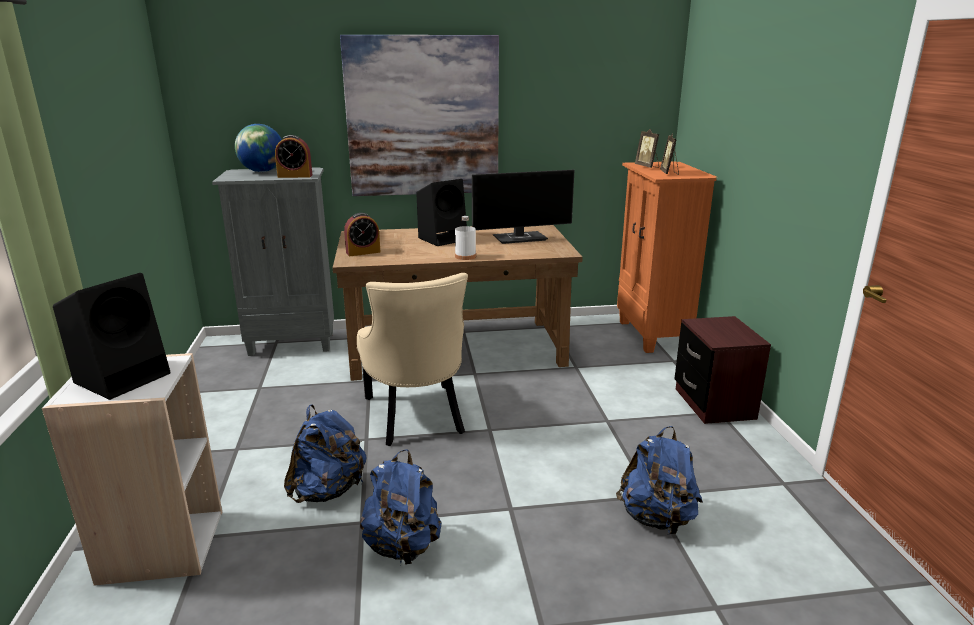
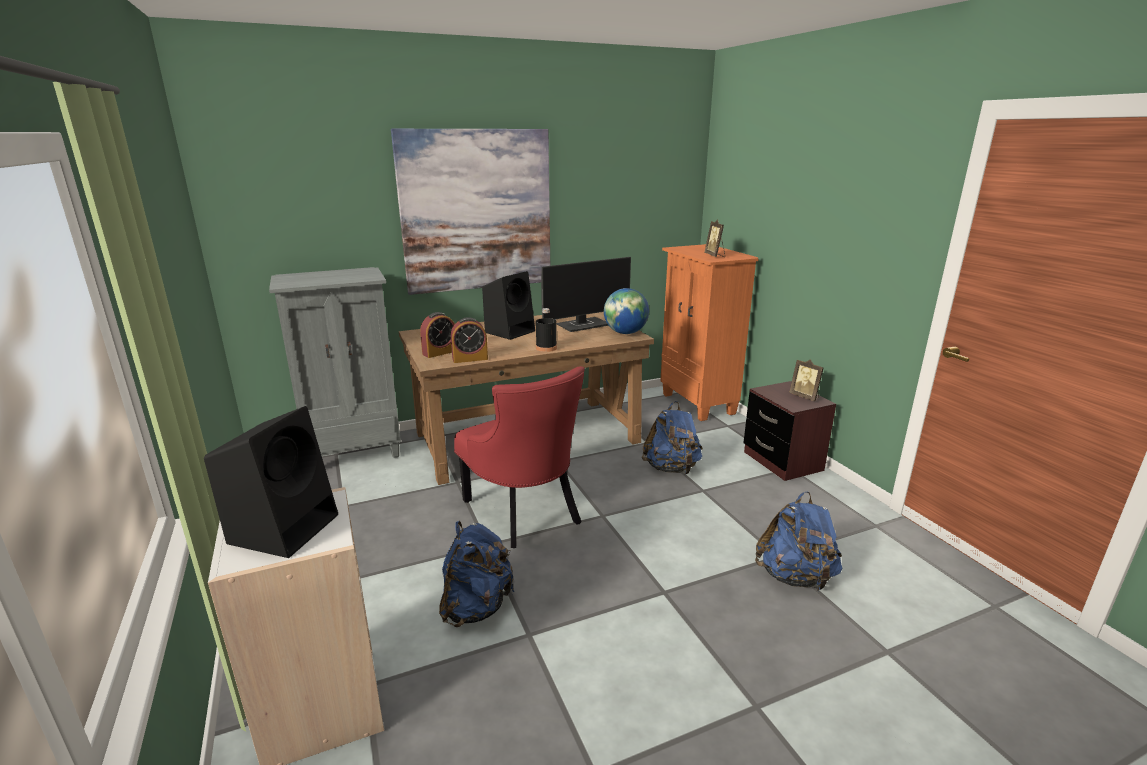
camera: 15 degrees left, 0 degrees up
globe [235,124,282,172] -> globe moved to [604,288,649,334]
alarm clock [275,135,312,178] -> alarm clock moved to [451,317,488,363]
beige chair [357,273,468,446] -> red chair [454,366,585,548]
blue backpack [360,449,441,566] -> blue backpack moved to [642,401,703,474]
white bottle [455,216,476,260] -> black bottle [536,308,557,352]
picture frame [635,129,659,168] -> picture frame moved to [789,359,824,401]

